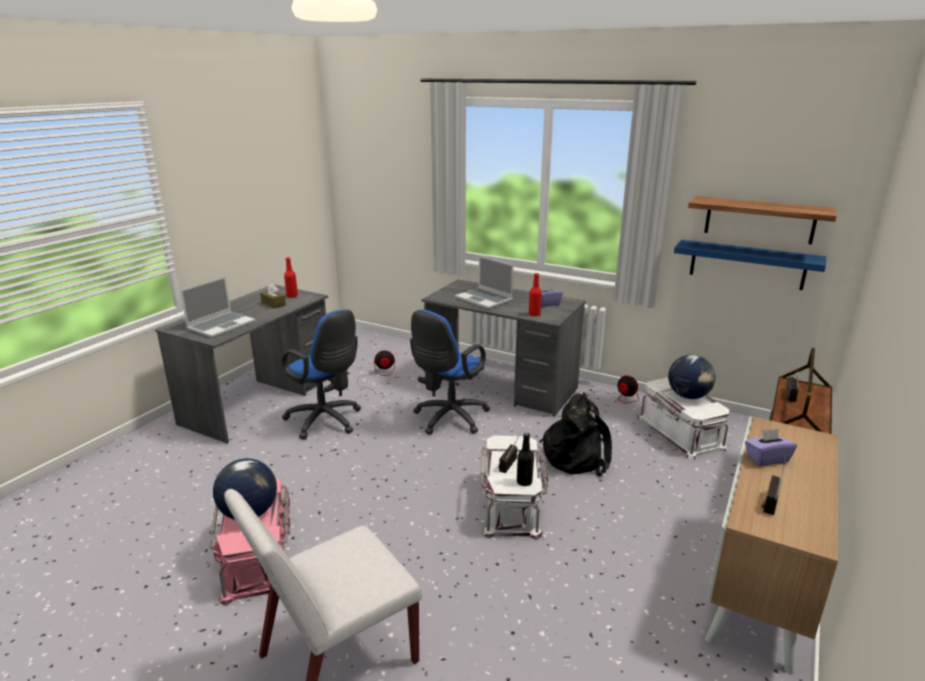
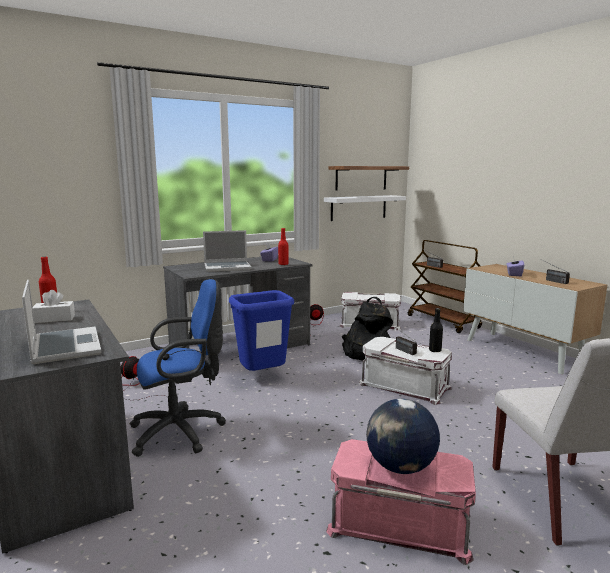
camera: 60 degrees left, 10 degrees down
brown tissue box [260,284,286,309] -> white tissue box [33,290,75,323]
blue office chair [410,309,490,435] -> blue trash can [229,290,294,371]
globe [668,355,716,399] -> none
blue shelf [674,240,826,290] -> white shelf [324,195,406,221]

